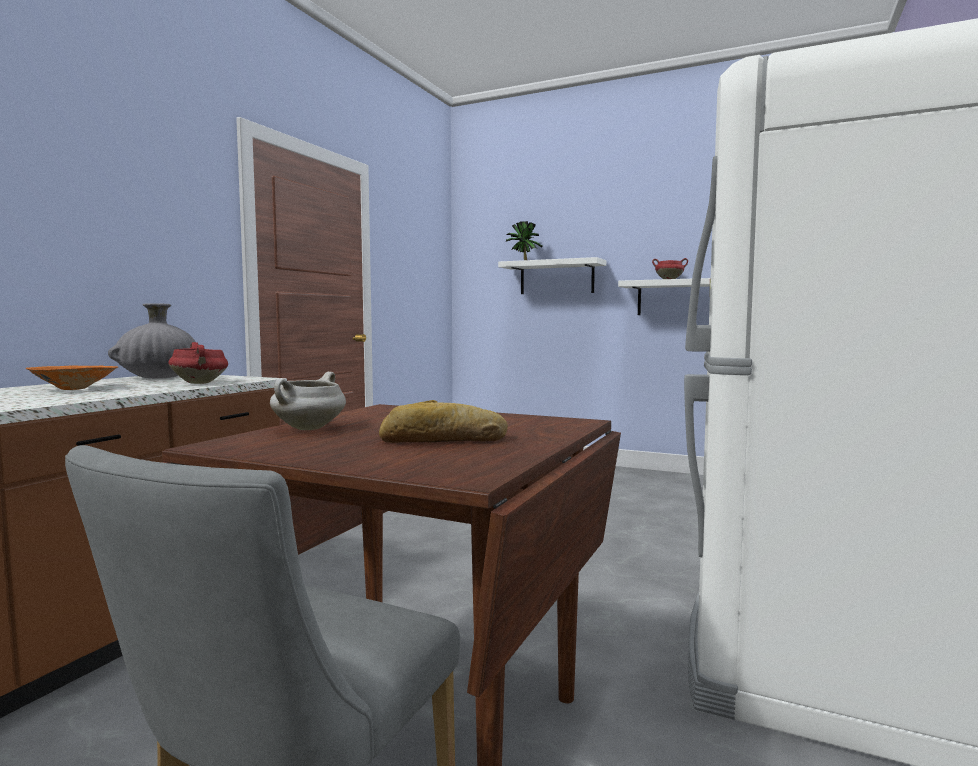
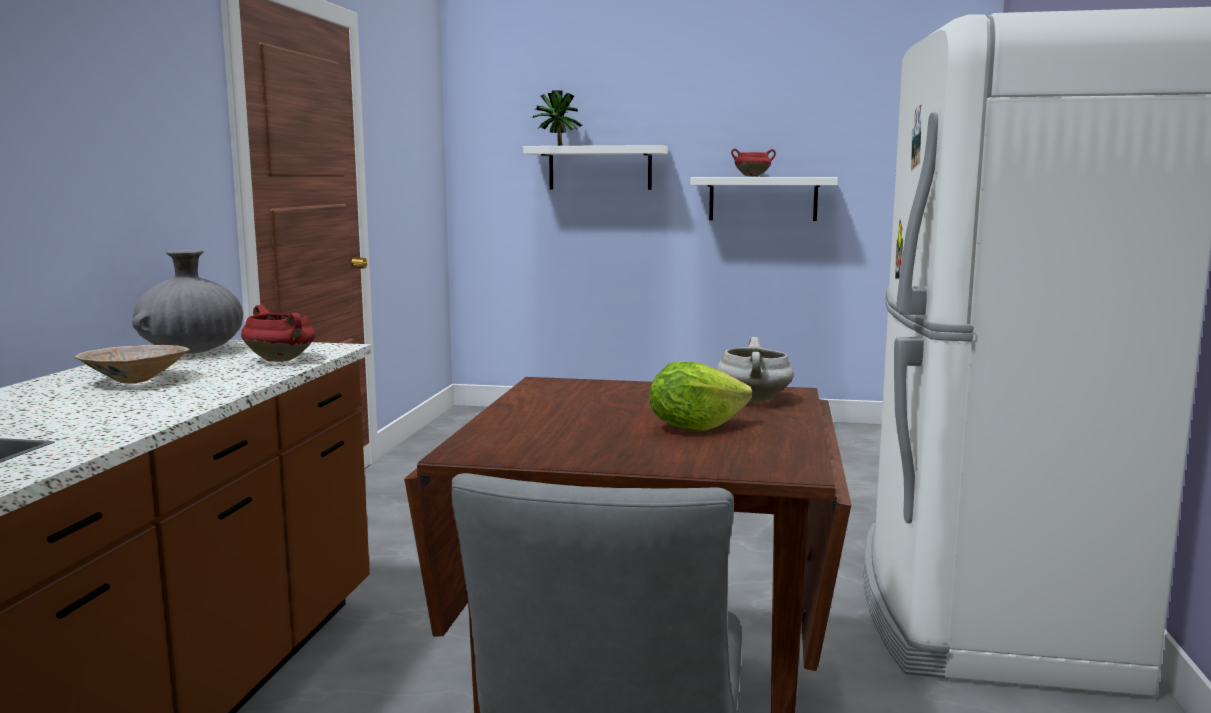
camera: 15 degrees left, 5 degrees up
orange bowl [26,366,118,390] -> beige bowl [74,345,189,384]
white cooking pot [270,372,346,430] -> white cooking pot moved to [717,337,794,402]
bread [379,400,508,443] -> lettuce [649,361,752,431]

